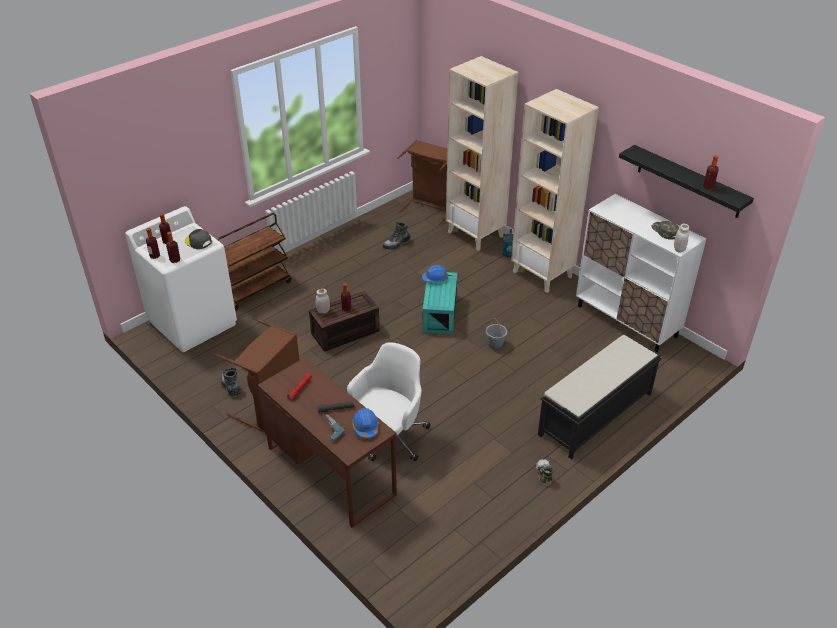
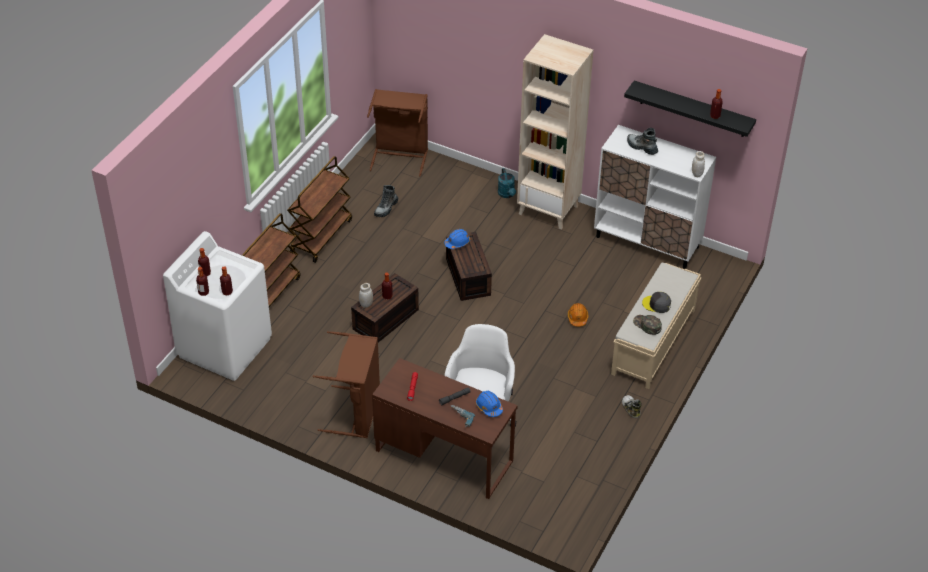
camera: 20 degrees left, 5 degrees up
grey cap [185,229,212,249] -> grey cap moved to [642,292,671,313]
boot [221,368,240,396] -> boot moved to [627,128,658,155]
turquoise storage box [423,272,457,334] -> brown storage box [446,232,492,301]
beige bookcase [446,56,518,251] -> none
grey bucket [486,318,507,349] -> none
black bench [538,335,661,460] -> beige bench [611,262,702,389]
green cap [652,221,679,240] -> green cap moved to [633,315,662,335]
none -> brown cart [287,156,352,263]
none -> orange hard hat [568,303,588,327]

